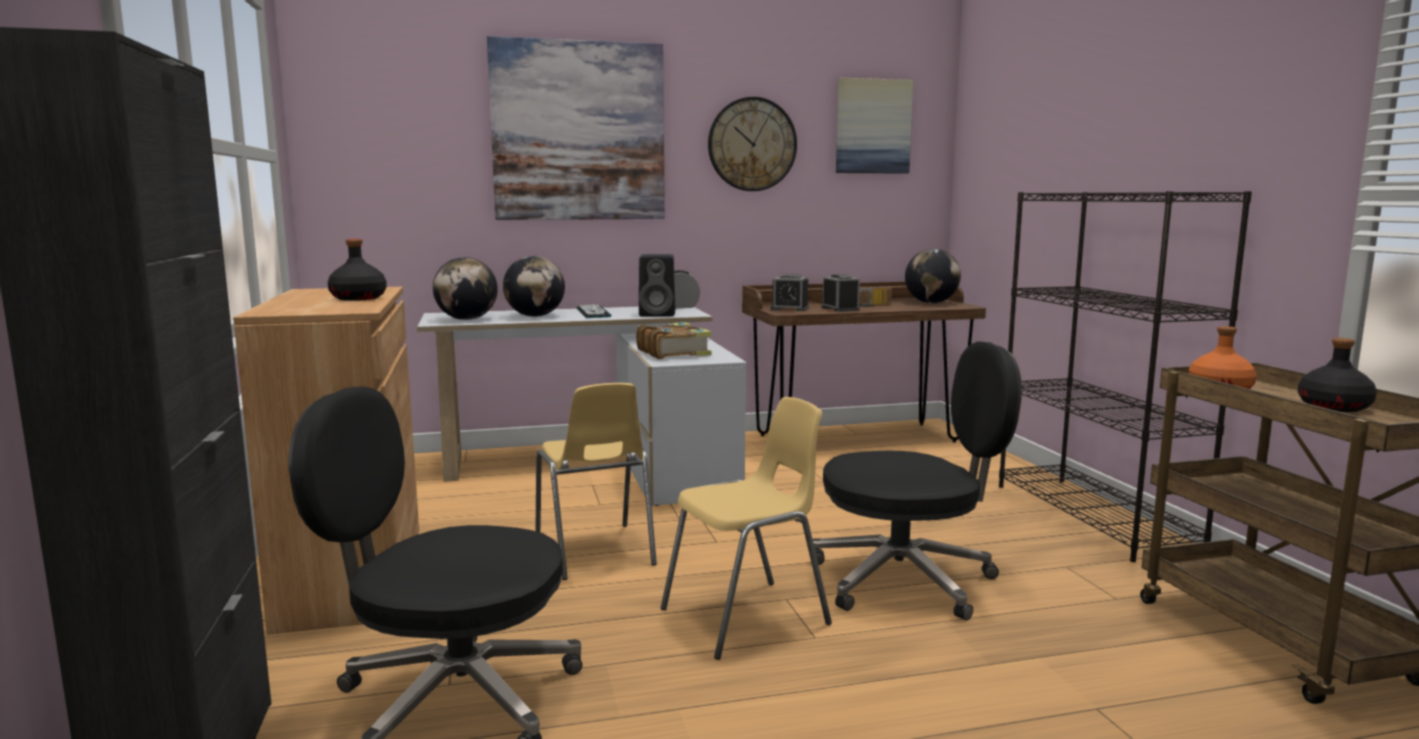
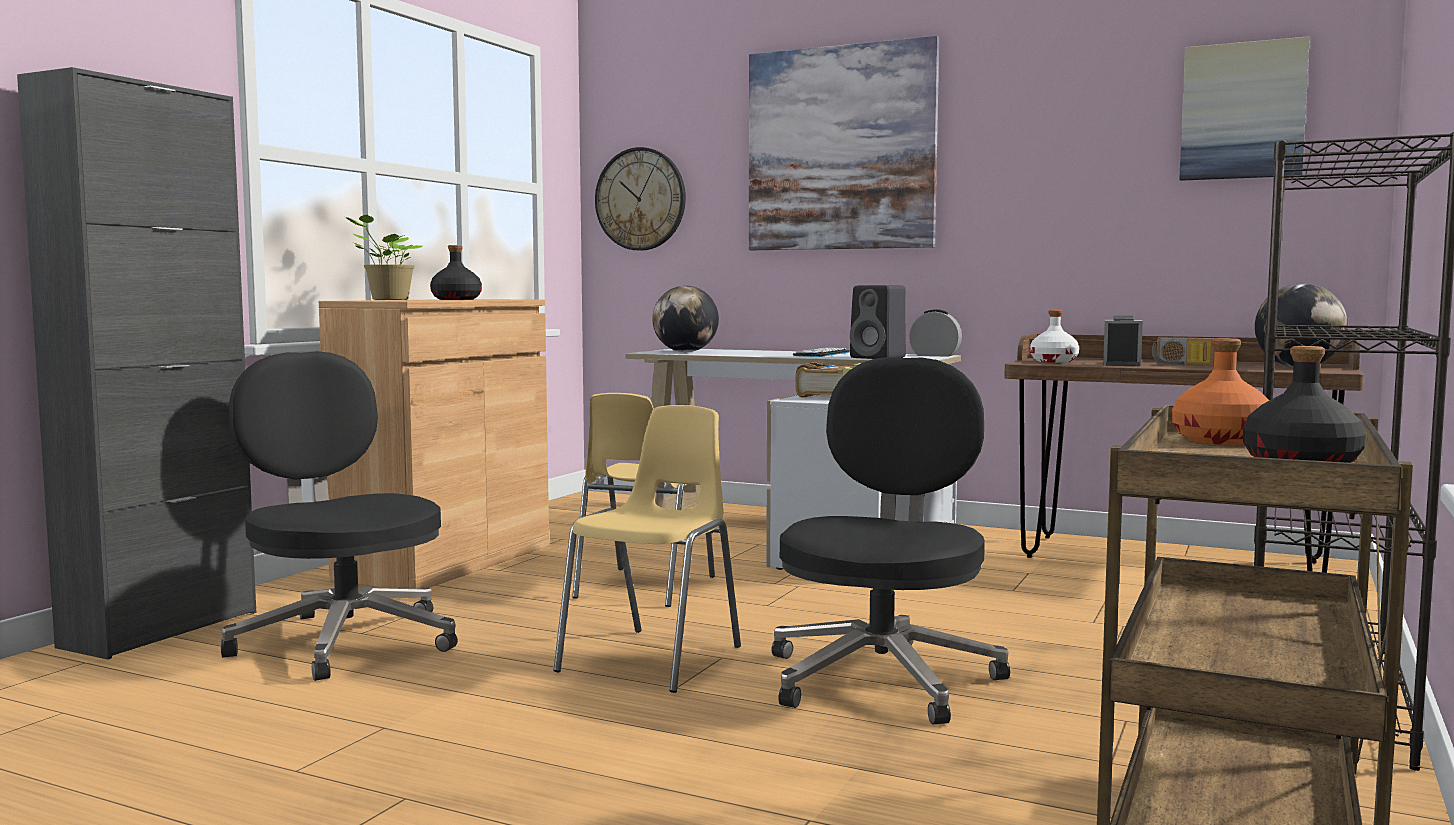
camera: 40 degrees right, 5 degrees down
globe [503,256,565,317] -> none
yellow chair [661,397,832,660] -> yellow chair turned 75 degrees counterclockwise [553,405,741,693]
wall clock [708,97,797,191] -> wall clock moved to [595,147,686,251]
alarm clock [771,274,809,311] -> white bottle [1030,310,1079,363]
black office chair [813,341,1022,621] -> black office chair turned 105 degrees counterclockwise [771,357,1010,724]
none -> potted plant [346,215,422,300]

